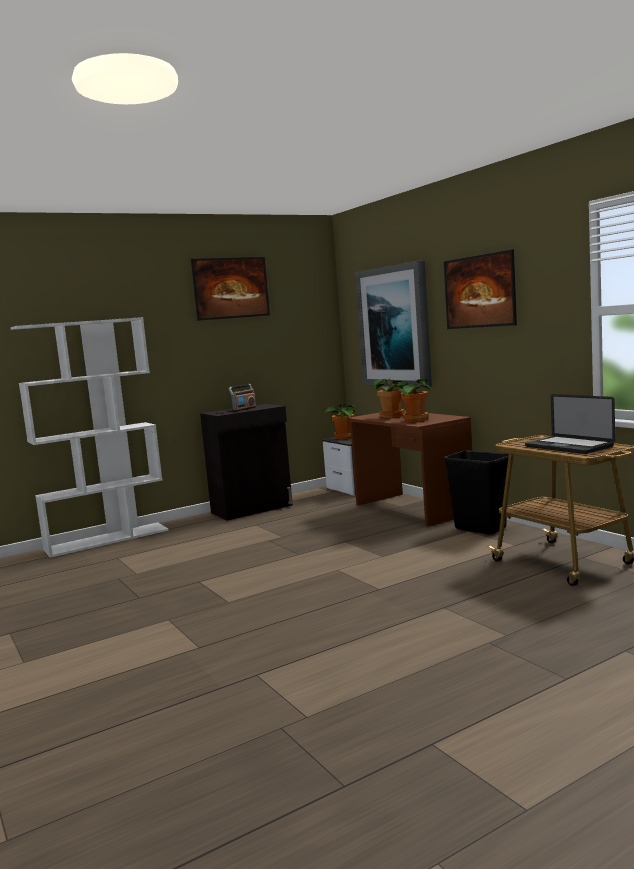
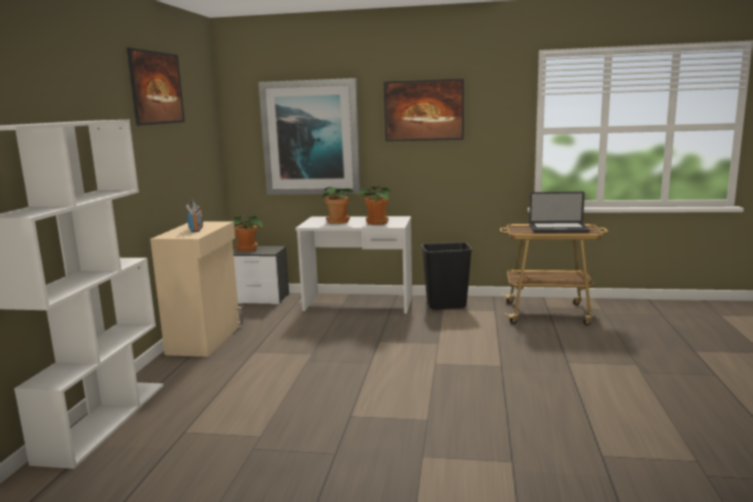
camera: 50 degrees left, 5 degrees up
black cabinet [200,404,293,521] -> beige cabinet [150,222,243,357]
brown desk [347,411,472,527] -> white desk [296,216,412,313]

